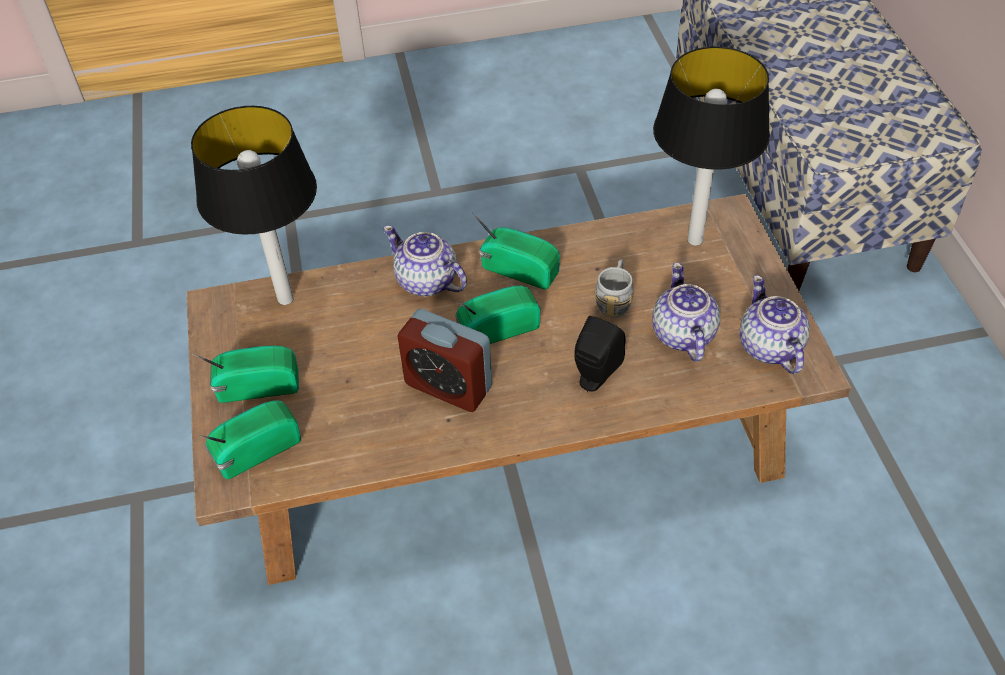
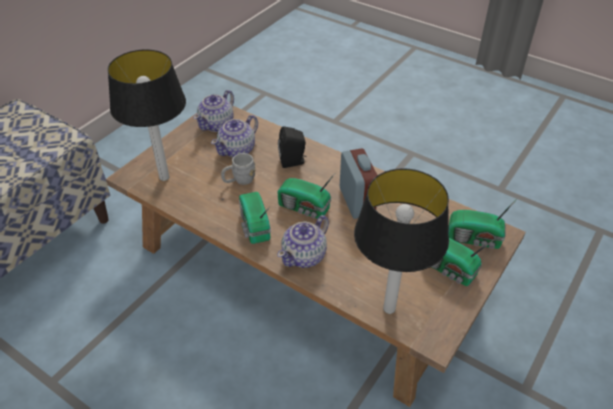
camera: 135 degrees left, 5 degrees down
teapot [383,226,467,296] -> teapot turned 45 degrees clockwise [277,215,329,268]

